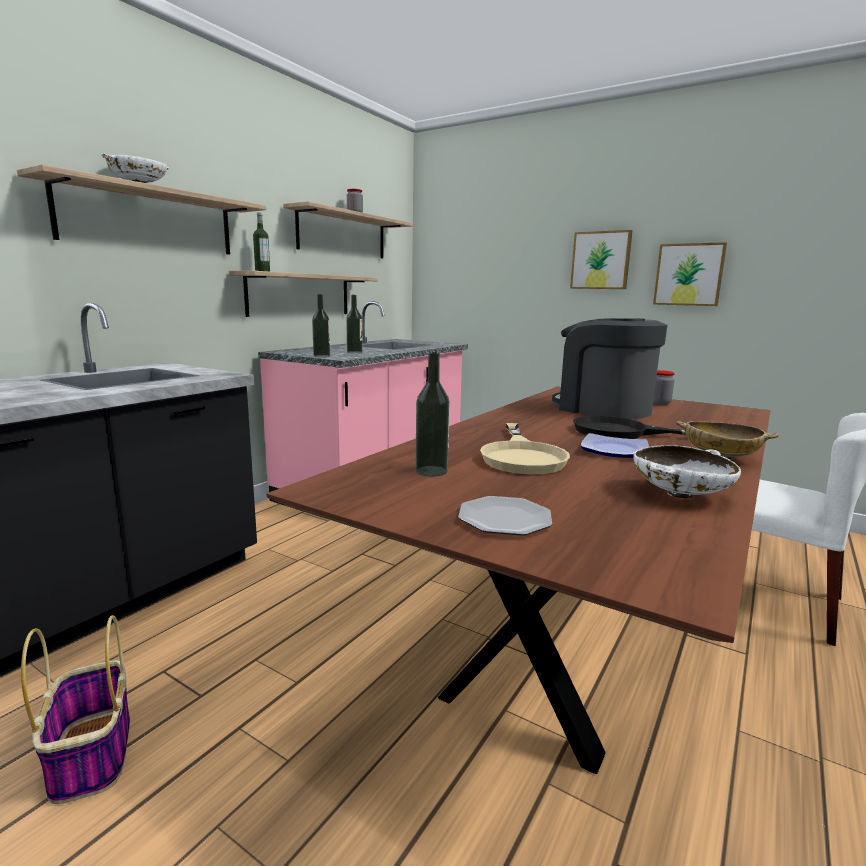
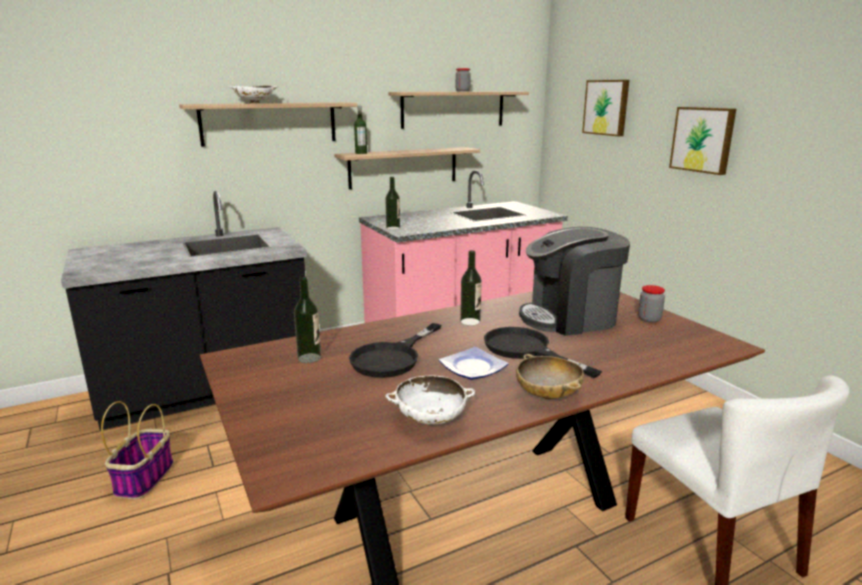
camera: 30 degrees right, 5 degrees up
bottle [346,295,363,353] -> bottle moved to [460,250,482,326]
plate [458,496,552,536] -> none
beige frying pan [480,423,570,474] -> black frying pan [349,323,441,378]
coffee machine [552,318,667,419] -> coffee machine turned 90 degrees counterclockwise [519,227,630,336]
picture [653,242,727,306] -> picture moved to [582,80,629,136]

